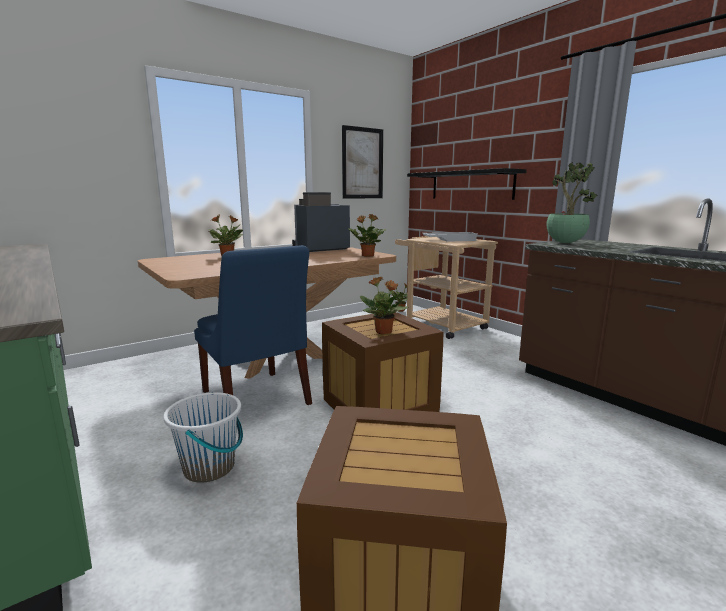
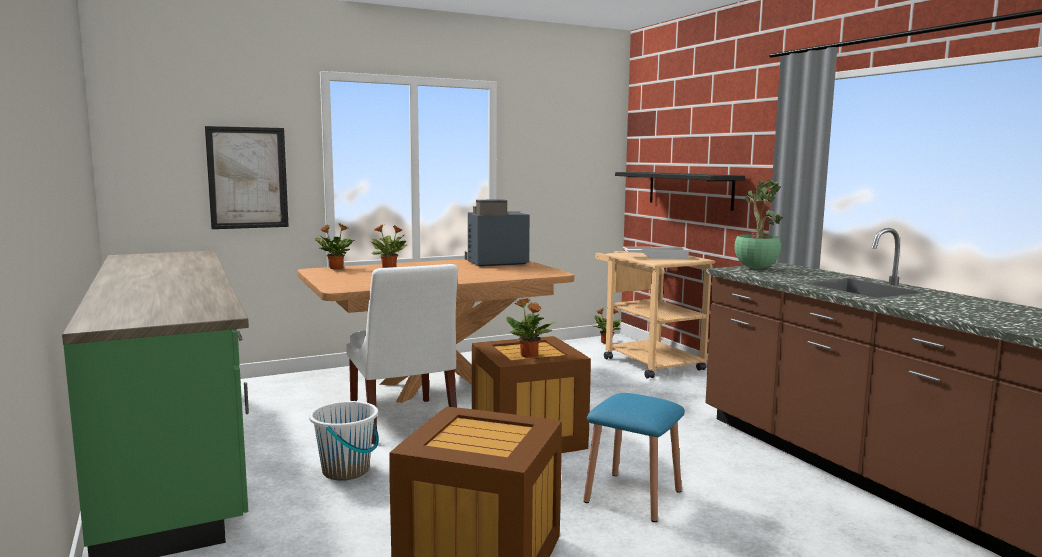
camera: 10 degrees right, 5 degrees down
blue chair [194,245,312,405] -> white chair [346,264,458,444]
picture [342,125,383,199] -> picture moved to [205,126,289,229]
potted plant [348,214,386,257] -> potted plant moved to [315,223,356,269]
none -> blue stool [584,393,685,522]

